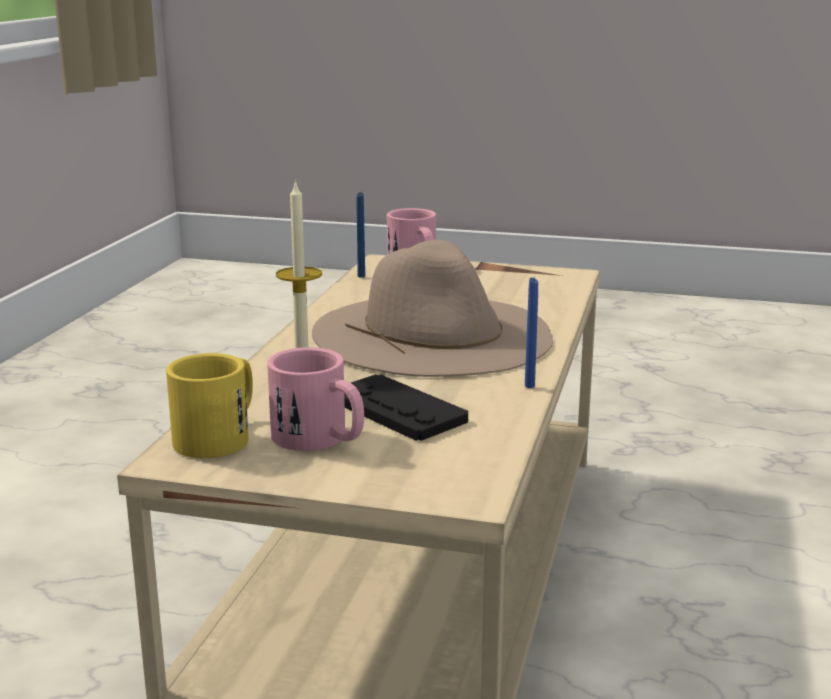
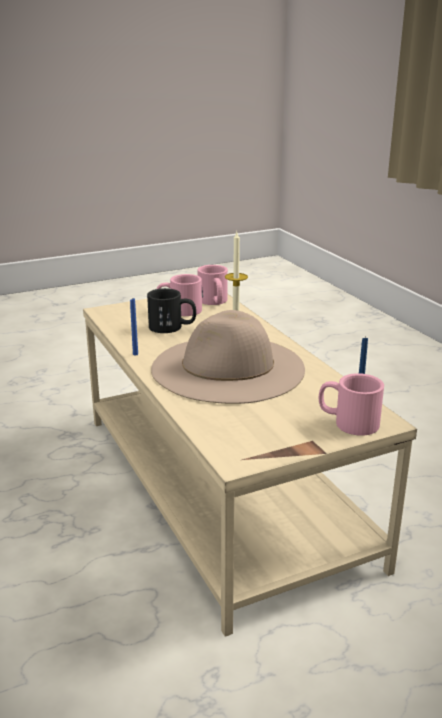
camera: 140 degrees right, 5 degrees up
yellow mug [166,353,253,458] -> pink mug [197,265,228,305]
black game controller [344,374,468,441] -> black mug [147,288,196,333]

